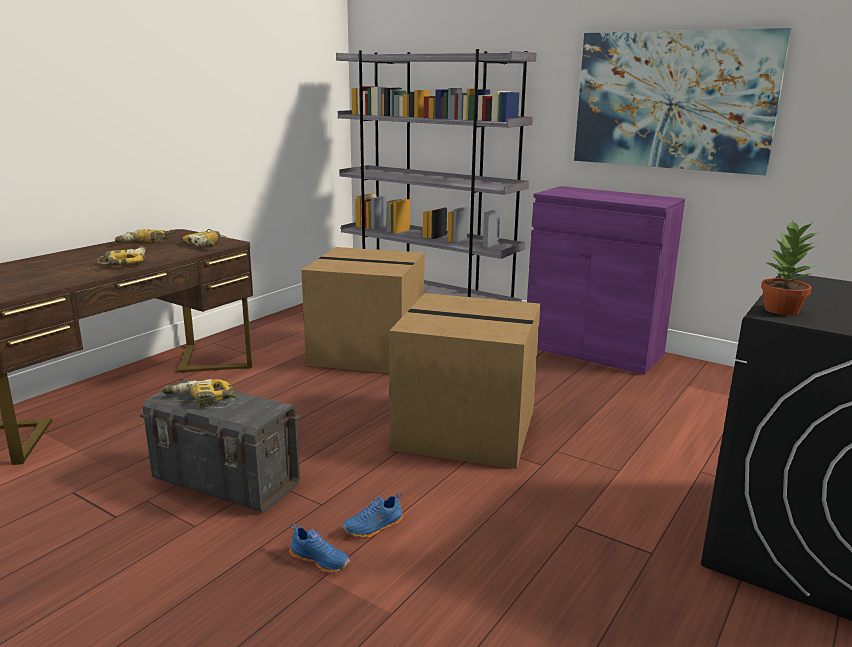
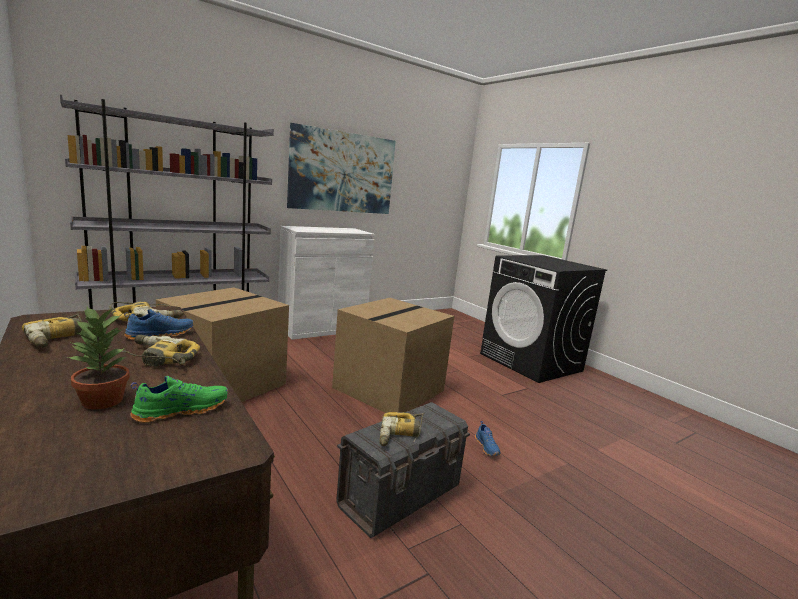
camera: 70 degrees left, 5 degrees down
blue shoe [289,523,350,573] -> blue shoe moved to [124,309,194,340]
purple cabinet [527,186,685,375] -> white cabinet [278,226,375,340]
potted plant [761,220,820,315] -> potted plant moved to [67,307,130,410]
none -> green shoe [130,376,228,423]

